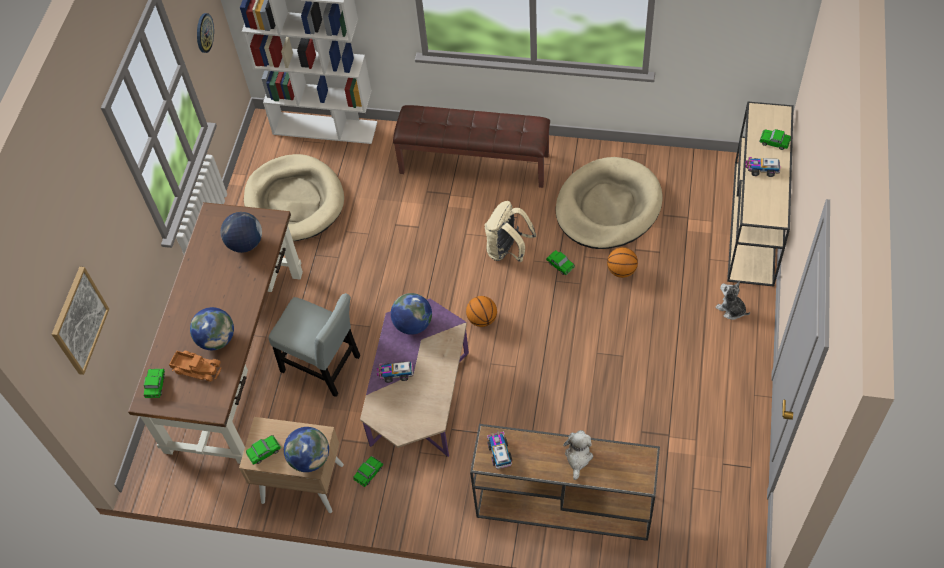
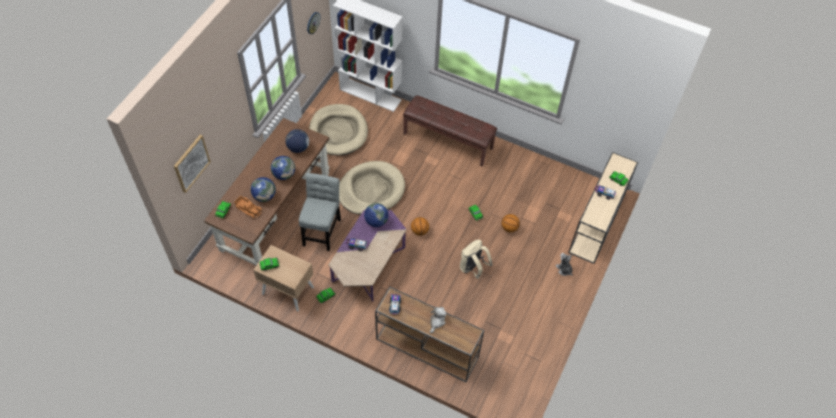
camera: 10 degrees right, 0 degrees up
grey chair [269,293,360,397] -> grey chair turned 120 degrees counterclockwise [299,173,341,251]
globe [284,427,329,472] -> globe moved to [271,156,295,180]
beige backpack [484,201,536,262] -> beige backpack moved to [460,240,493,279]
beige dog bed [555,157,663,249] -> beige dog bed moved to [339,161,405,215]

